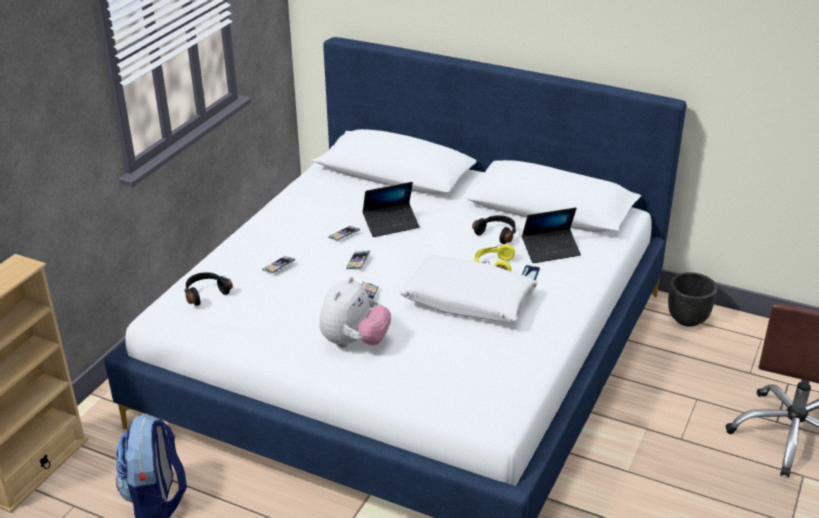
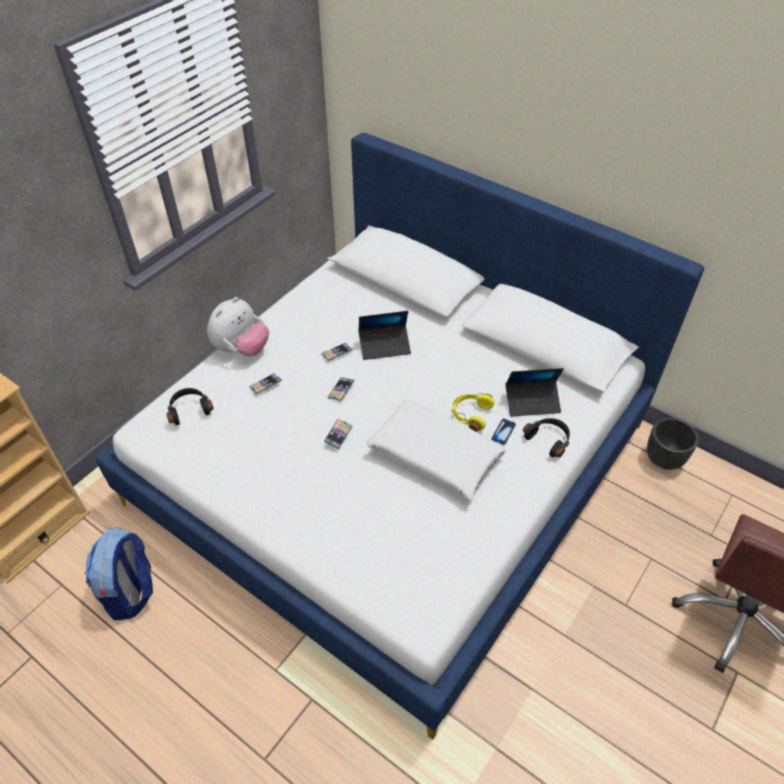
camera: 10 degrees right, 15 degrees up
plush toy [319,277,391,347] -> plush toy moved to [207,297,269,356]
black headphones [472,215,516,244] -> black headphones moved to [523,418,570,458]

